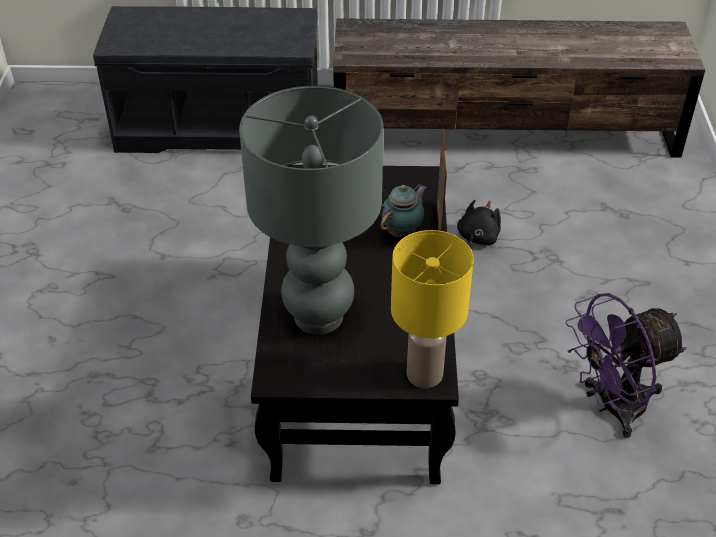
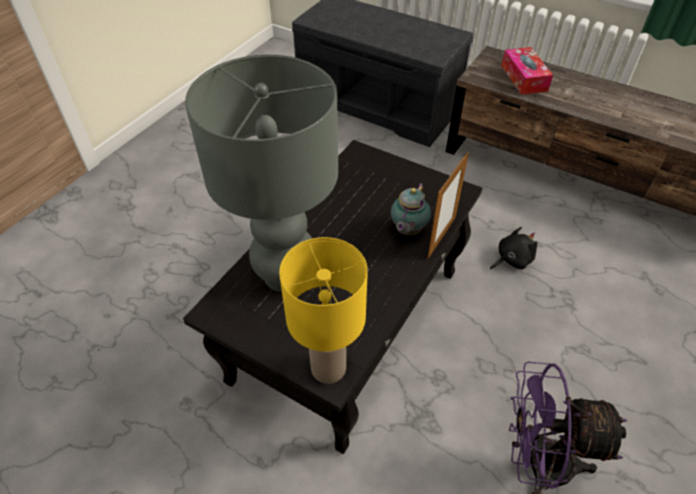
camera: 30 degrees right, 5 degrees up
teapot [380,184,427,238] -> teapot turned 135 degrees clockwise [391,183,431,235]
none -> tissue box [501,47,553,95]

